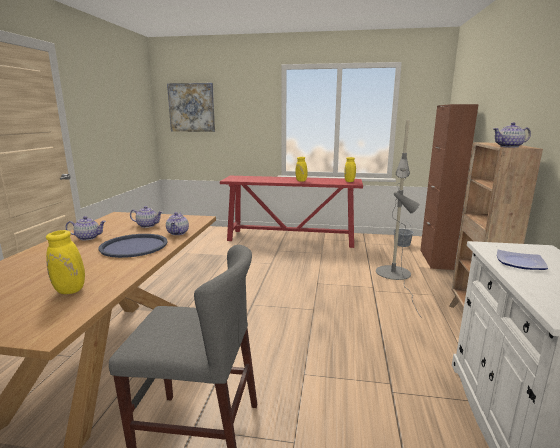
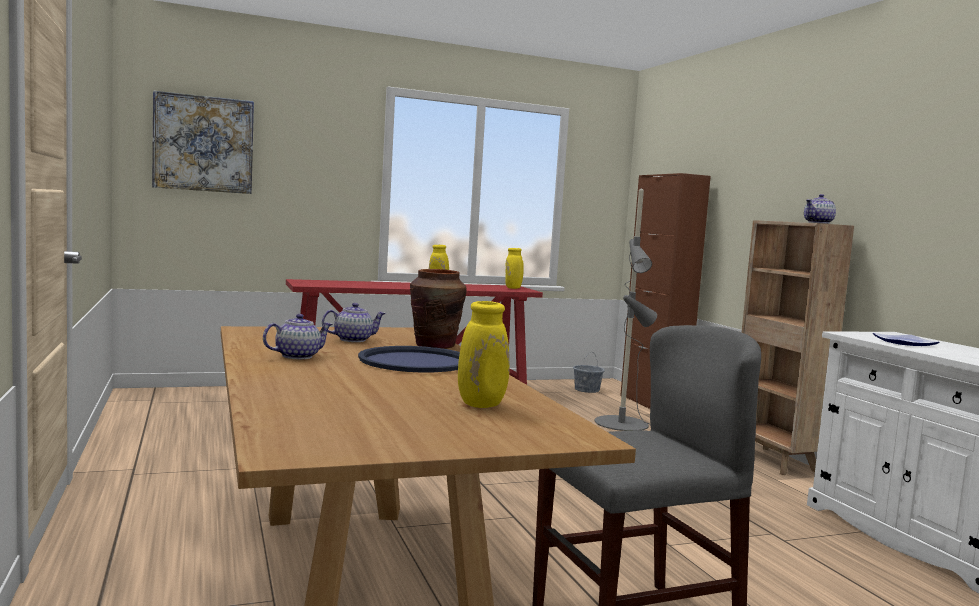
camera: 30 degrees left, 10 degrees down
teapot [166,212,189,235] -> brown vase [410,269,467,349]

